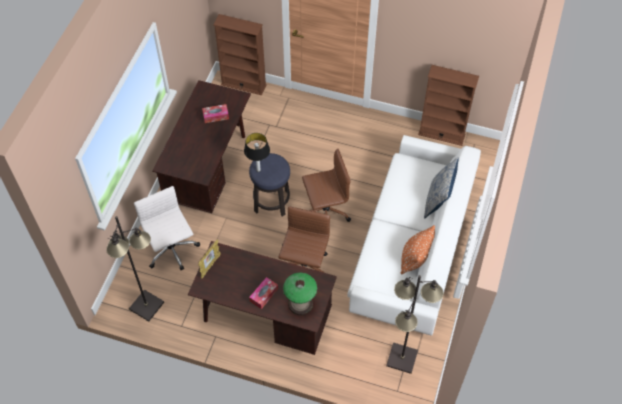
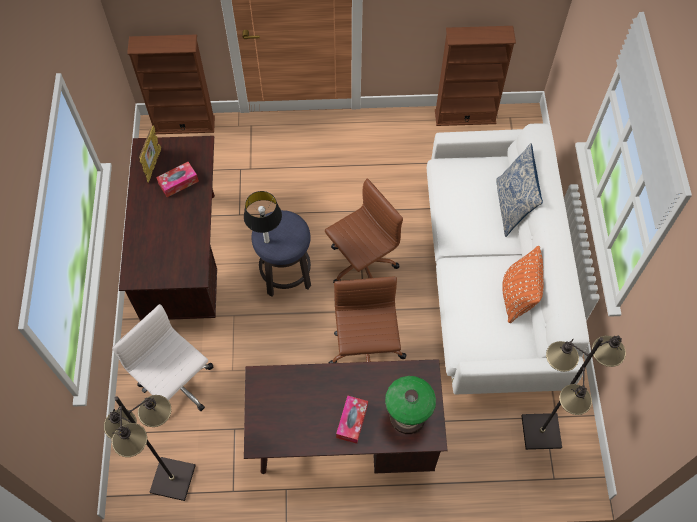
camera: 20 degrees left, 5 degrees up
picture frame [198,239,221,278] -> picture frame moved to [139,126,161,182]

